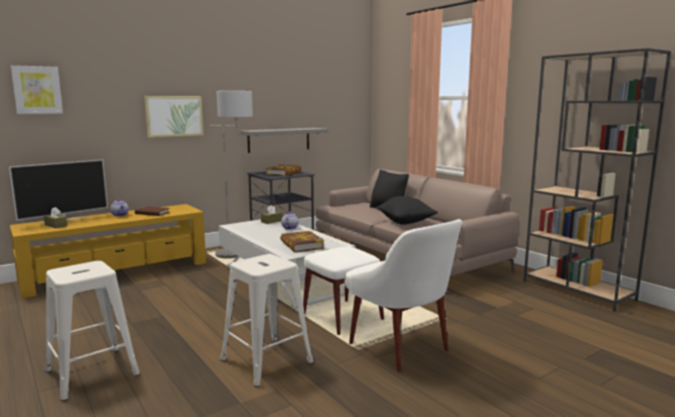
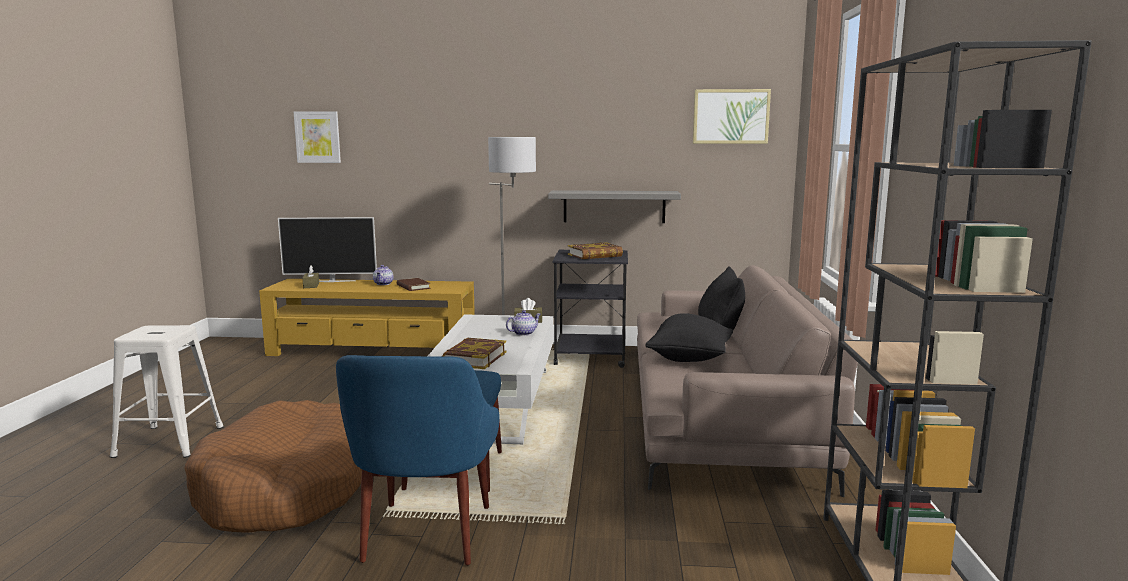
camera: 40 degrees right, 0 degrees up
picture [144,96,203,138] -> picture moved to [693,89,771,144]
white stool [220,254,314,387] -> brown dog bed [184,400,362,533]
white armchair [303,219,462,372] -> blue armchair [336,355,502,566]

